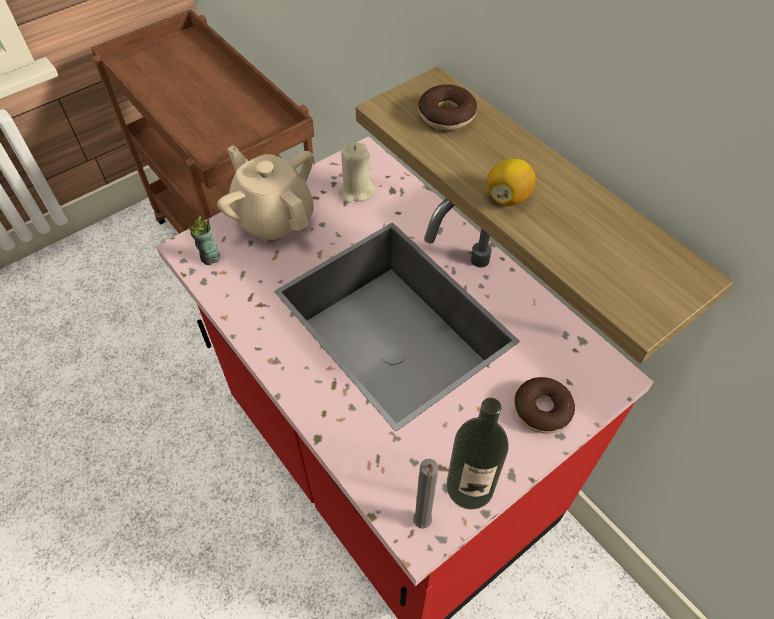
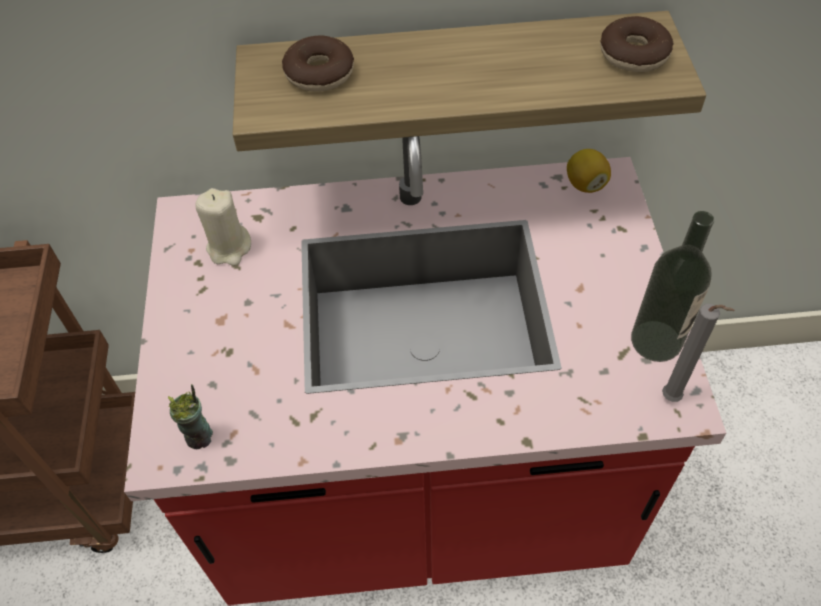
camera: 55 degrees left, 0 degrees up
beige teapot [217,146,314,244] -> none
lemon [487,159,536,206] -> lemon moved to [567,149,611,193]
donut [514,377,575,433] -> donut moved to [600,16,673,72]

